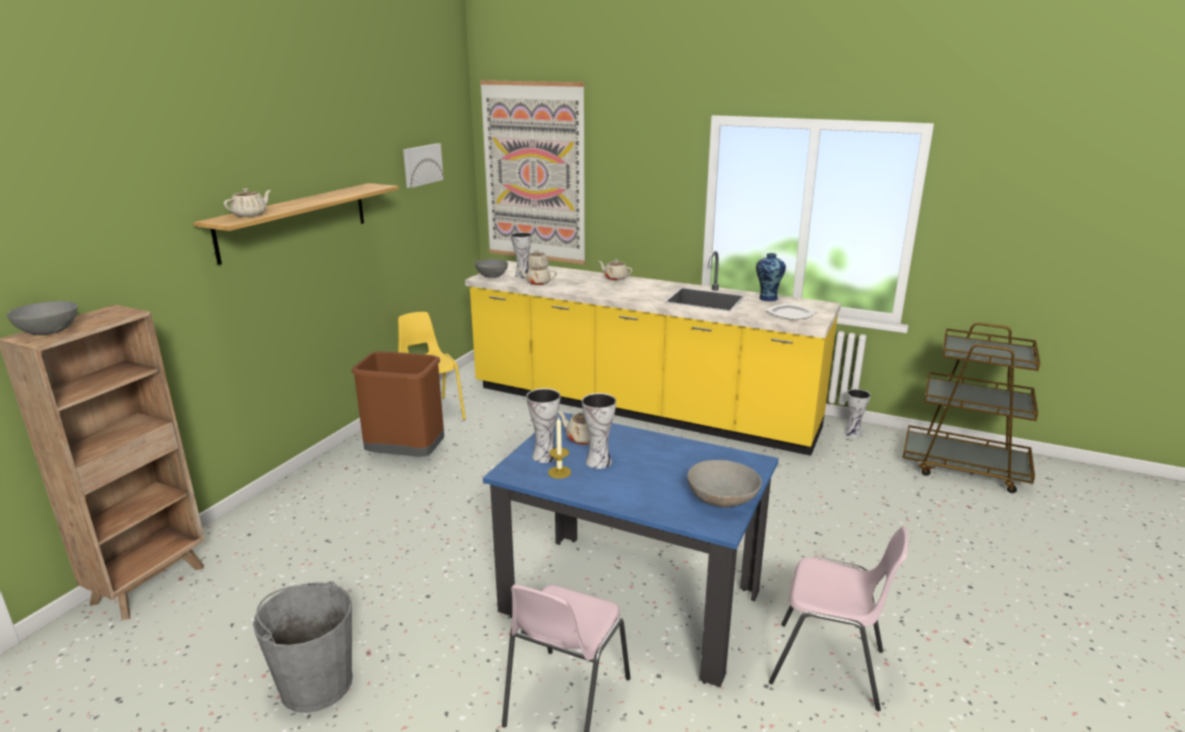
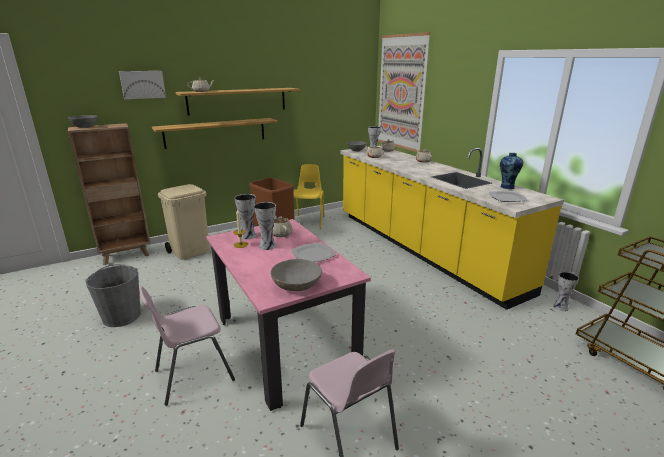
camera: 35 degrees right, 0 degrees up
picture [403,143,444,188] -> picture moved to [119,71,166,99]
blue dining table [483,412,779,687] -> pink dining table [206,219,371,411]
none -> shelf [152,118,278,149]
none -> beige trash can [158,184,210,260]
none -> plate [292,243,336,262]

